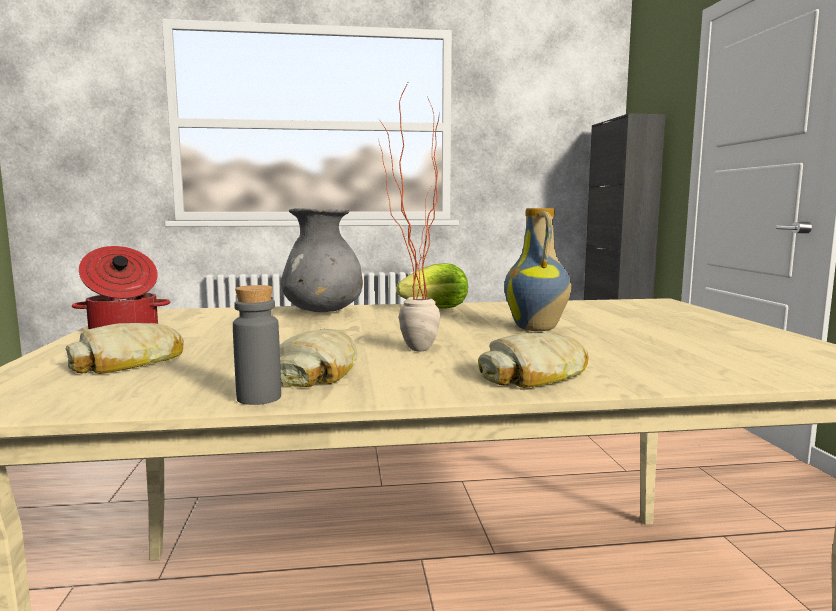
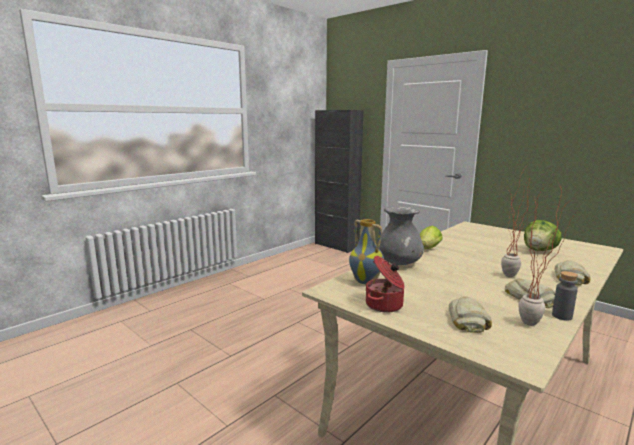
camera: 40 degrees left, 5 degrees up
vase [504,208,571,331] -> vase moved to [349,219,384,284]
none -> potted plant [519,184,575,326]
none -> lettuce [524,220,562,251]

